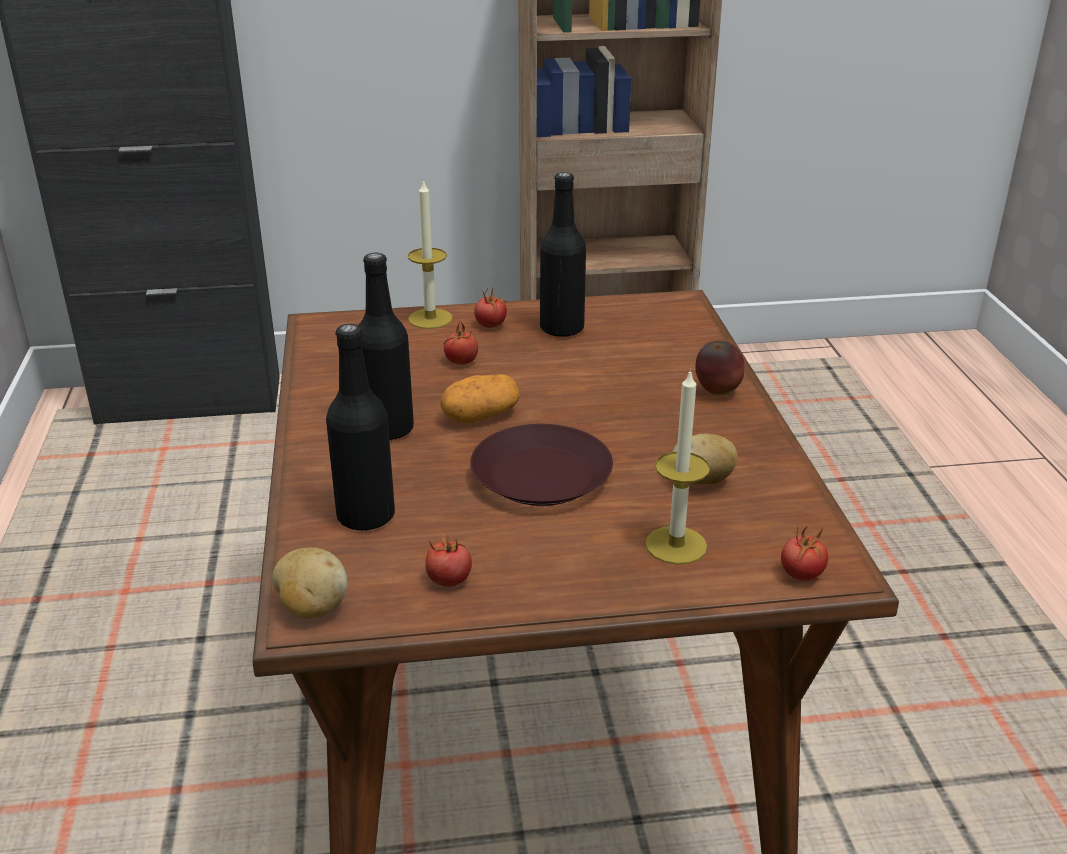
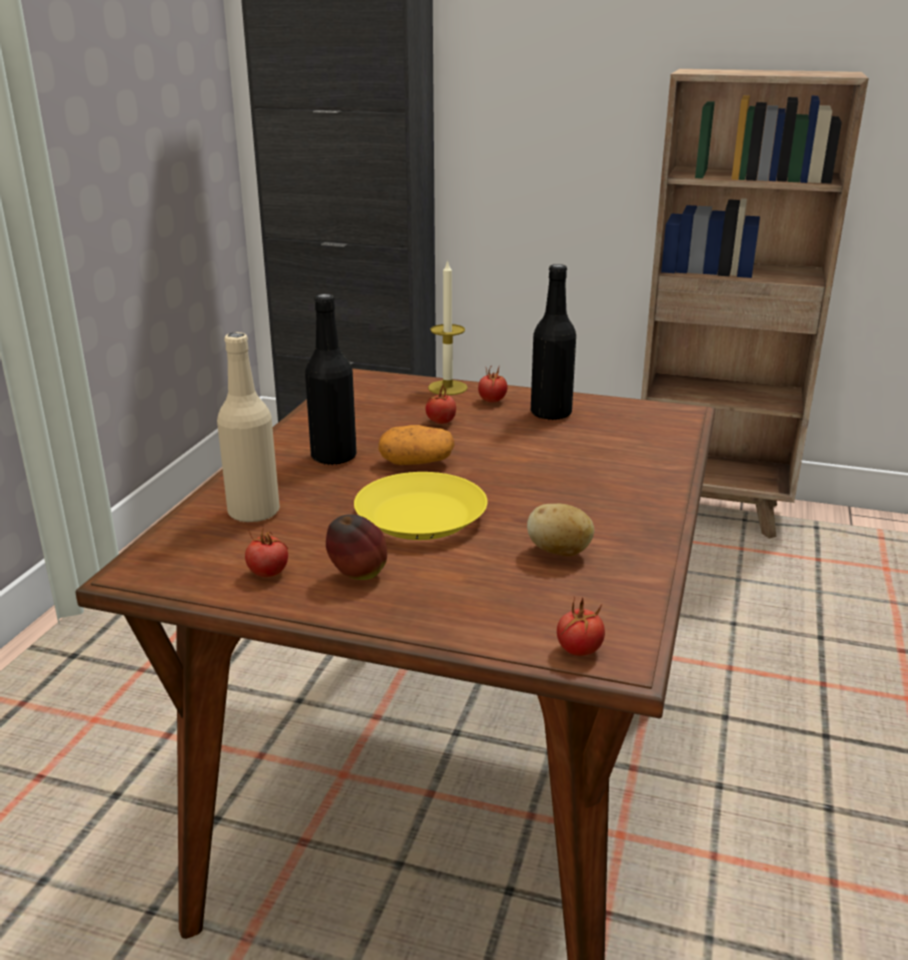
camera: 25 degrees right, 5 degrees down
potato [272,547,347,619] -> none
black bottle [326,324,395,531] -> beige bottle [217,332,280,522]
brown plate [470,424,613,506] -> yellow plate [354,472,487,540]
candle [645,369,710,565] -> none
apple [695,341,744,395] -> apple moved to [326,514,387,580]

